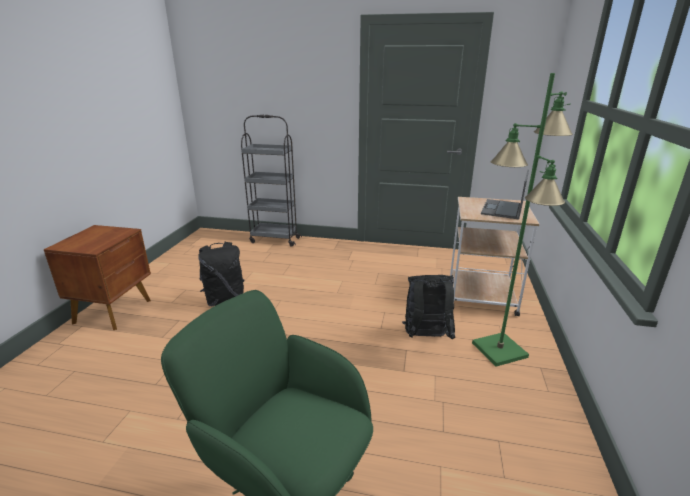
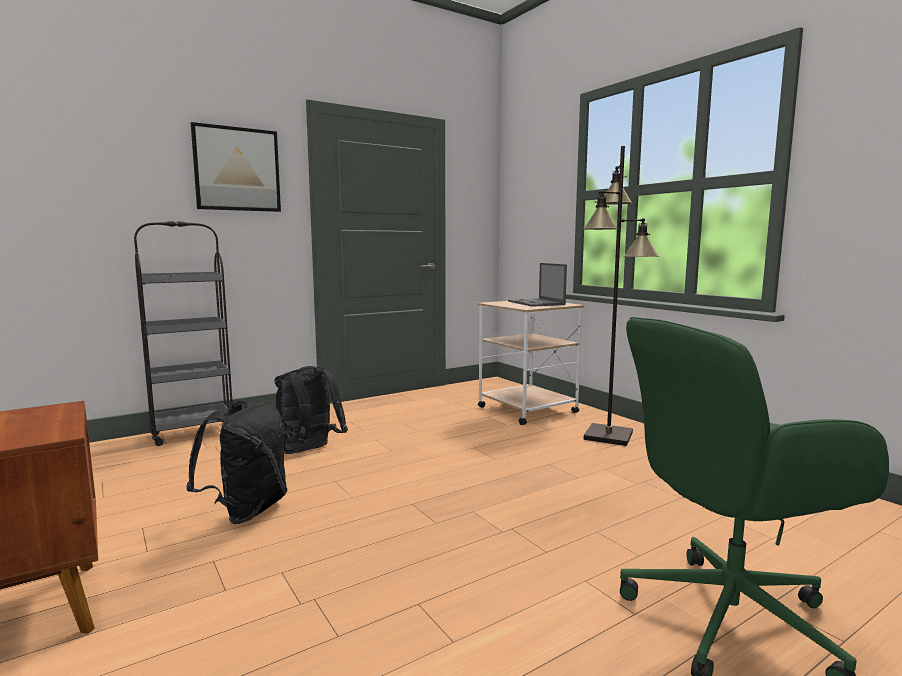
camera: 45 degrees left, 15 degrees down
black backpack [402,275,455,339] -> black backpack moved to [275,366,348,454]
green floor lamp [472,73,573,367] -> black floor lamp [583,146,659,446]
none -> picture [191,122,281,212]

